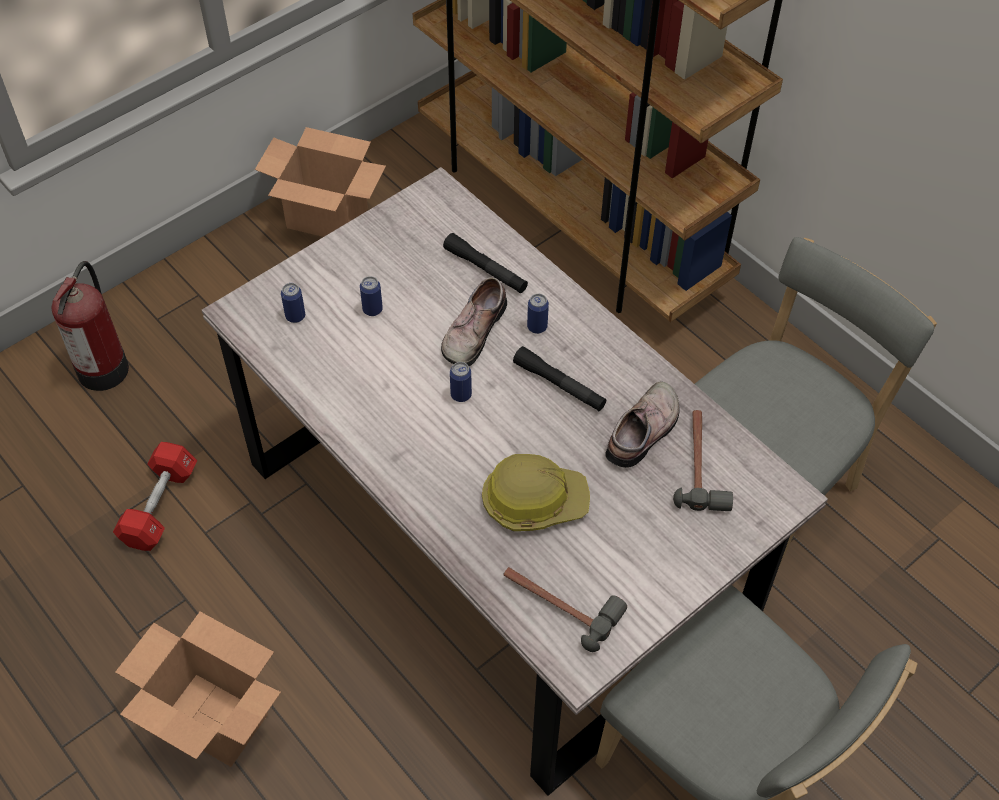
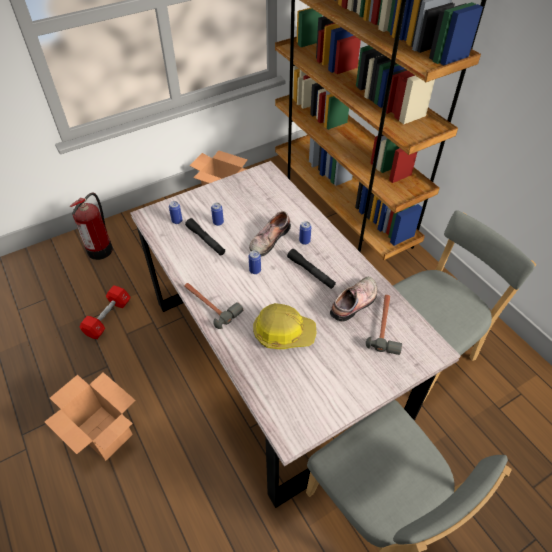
camera: 10 degrees right, 5 degrees down
black flashlight [443,233,528,293] -> black flashlight moved to [185,218,225,256]
hammer [503,567,627,652] -> hammer moved to [184,283,243,329]

